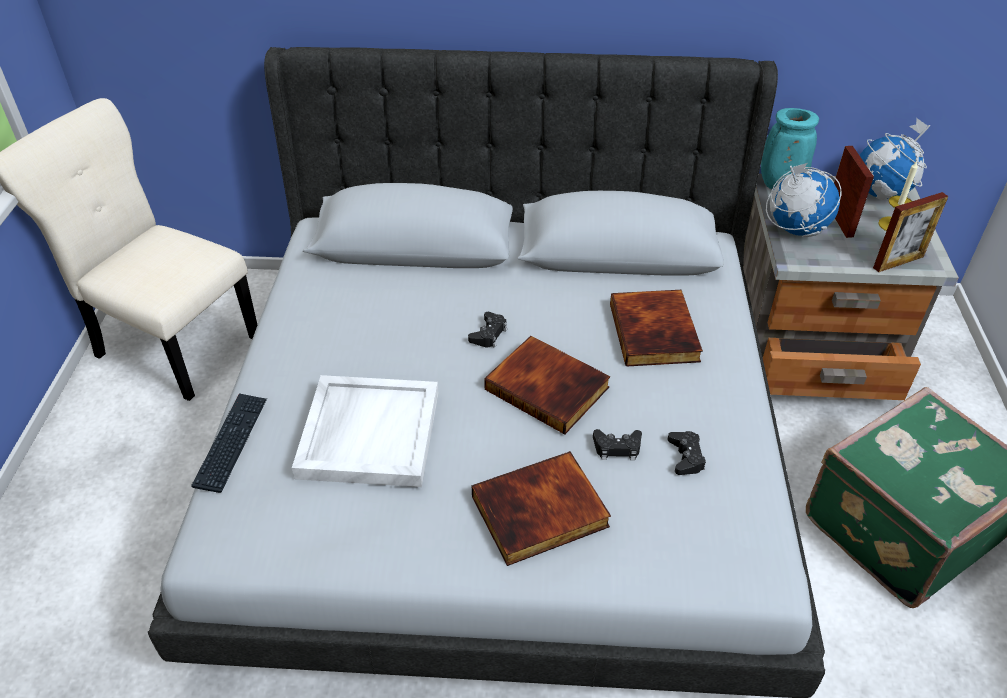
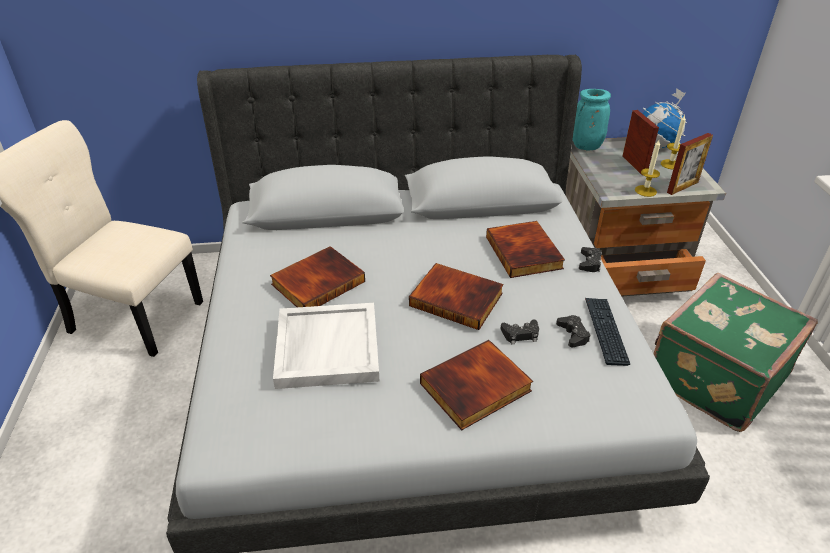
camera: 10 degrees left, 5 degrees down
keyboard [191,393,267,493] -> keyboard moved to [585,298,630,366]
black game controller [468,312,507,348] -> black game controller moved to [579,247,602,272]
globe [766,163,842,237] -> none
none -> book [270,246,365,307]
none -> candle [635,140,660,197]

